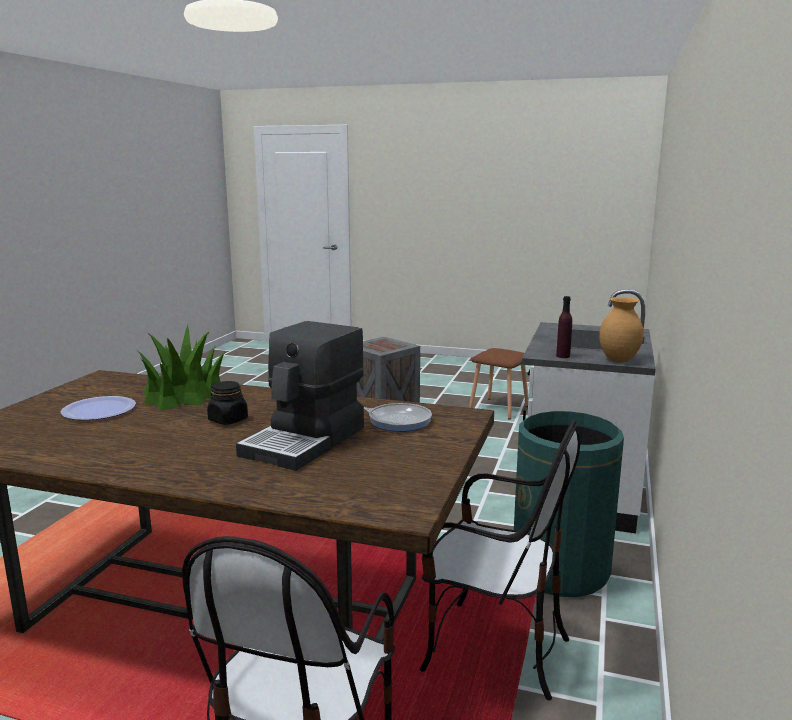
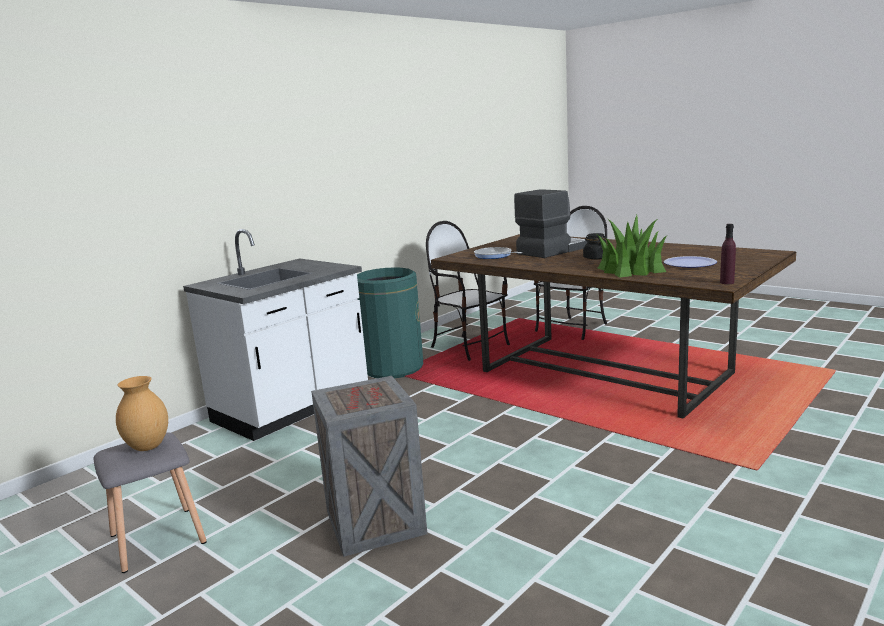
camera: 155 degrees left, 0 degrees up
brown stool [469,348,528,420] -> grey stool [94,432,207,573]
purple bottle [556,296,572,358] -> purple bottle moved to [720,224,736,284]
brown vase [599,297,643,362] -> brown vase moved to [116,376,168,451]

